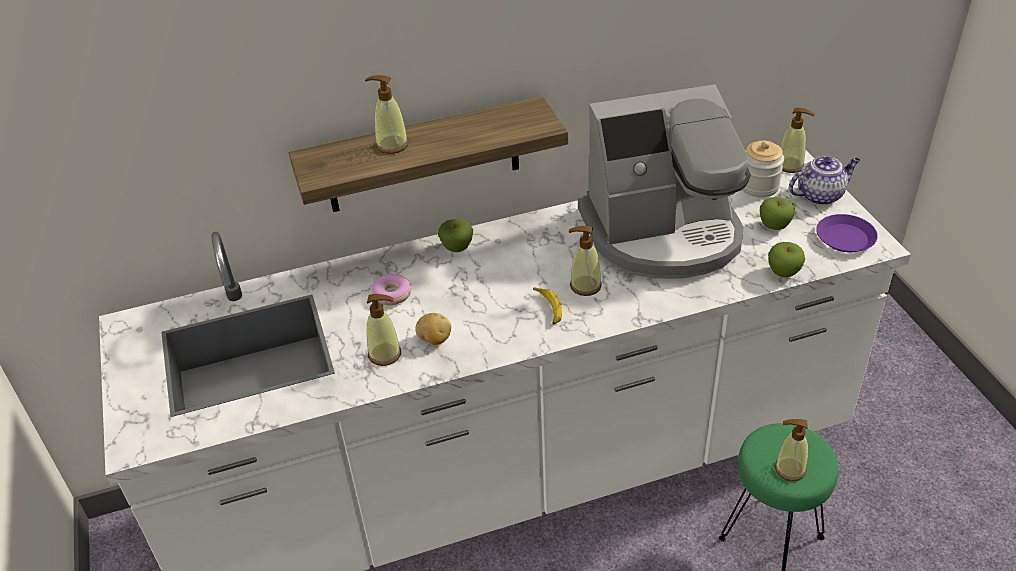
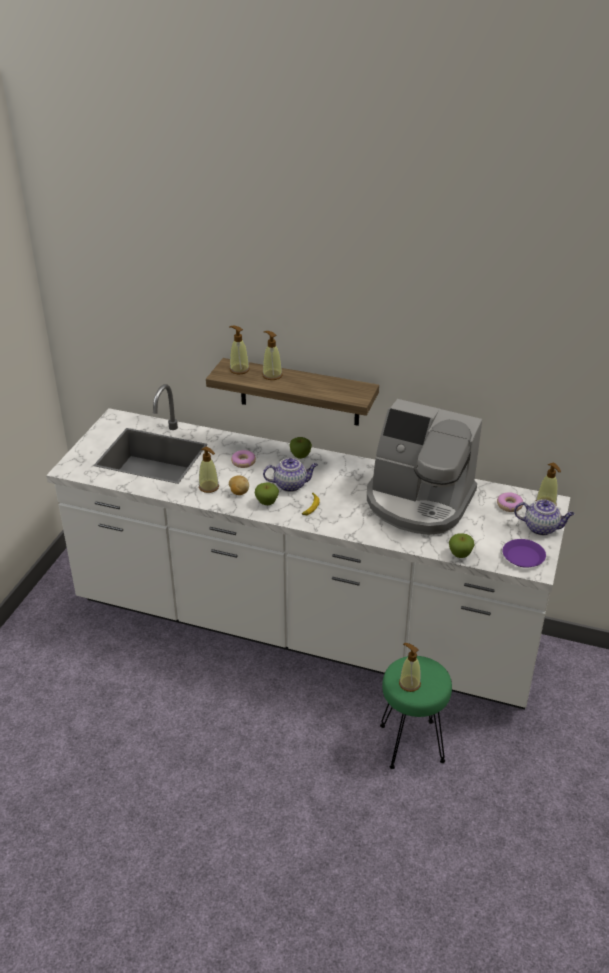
camera: 35 degrees right, 5 degrees down
soap dispenser [569,226,602,296] -> soap dispenser moved to [229,326,250,374]
jar [742,141,784,198] -> donut [497,492,523,512]
apple [760,197,795,230] -> apple moved to [255,483,279,505]
none -> teapot [263,458,318,492]

